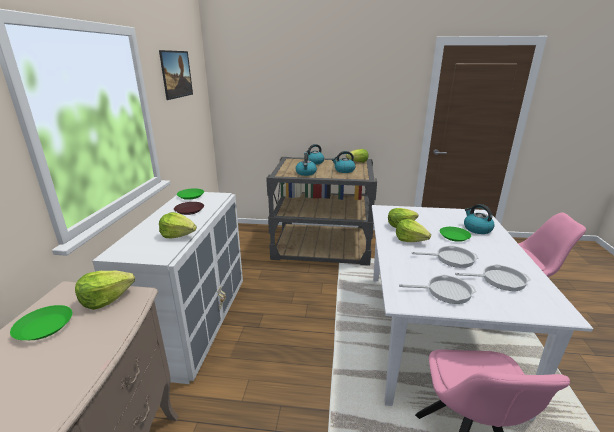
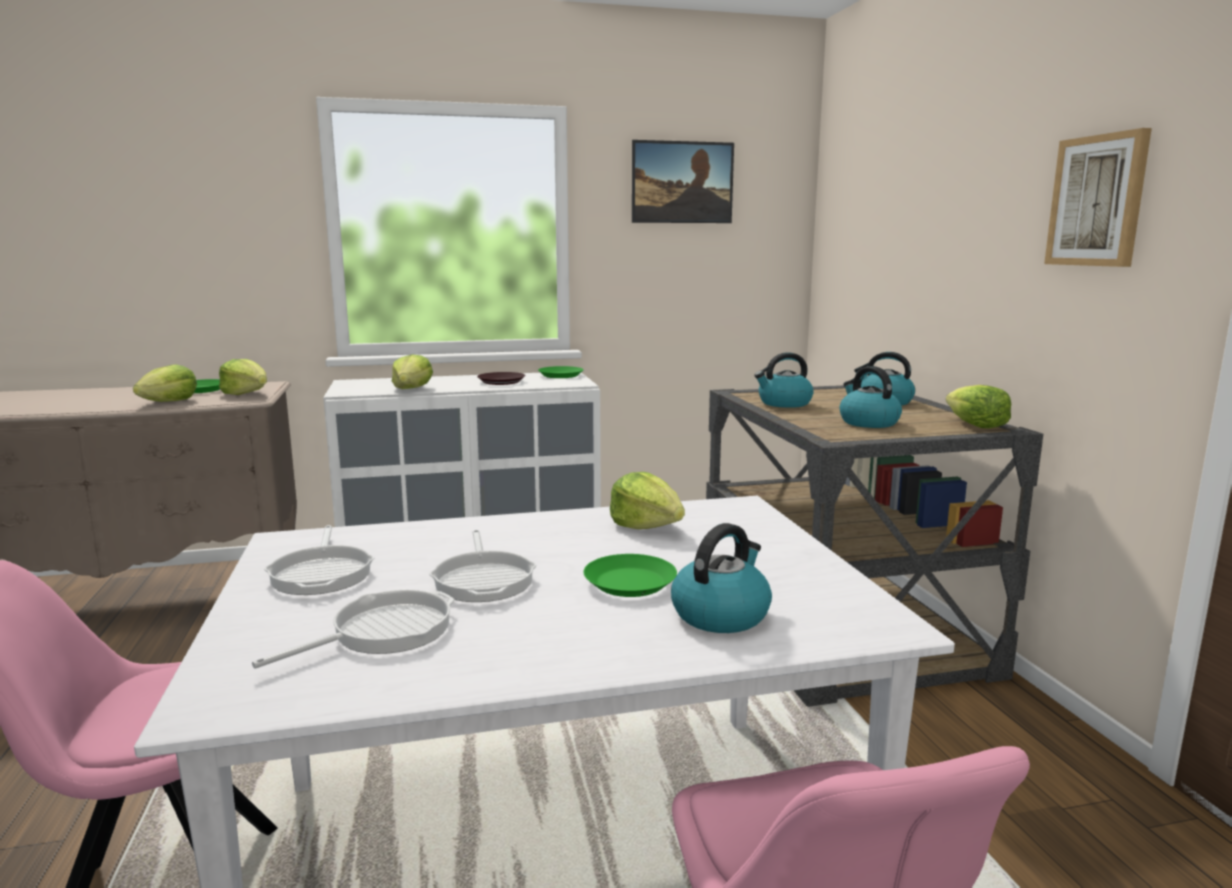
camera: 70 degrees right, 10 degrees down
lettuce [396,219,431,242] -> lettuce moved to [133,364,197,402]
frying pan [455,264,531,291] -> frying pan turned 120 degrees counterclockwise [252,590,455,669]
none -> picture [1044,128,1152,267]

